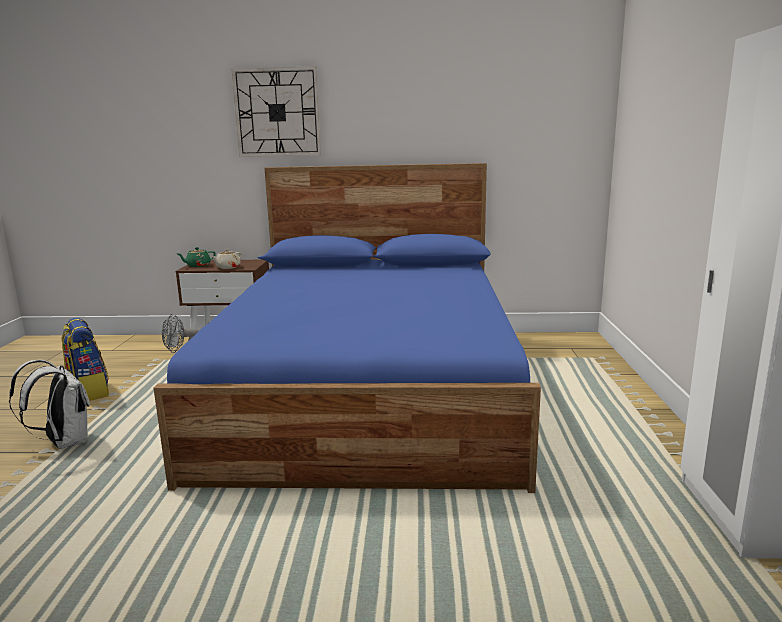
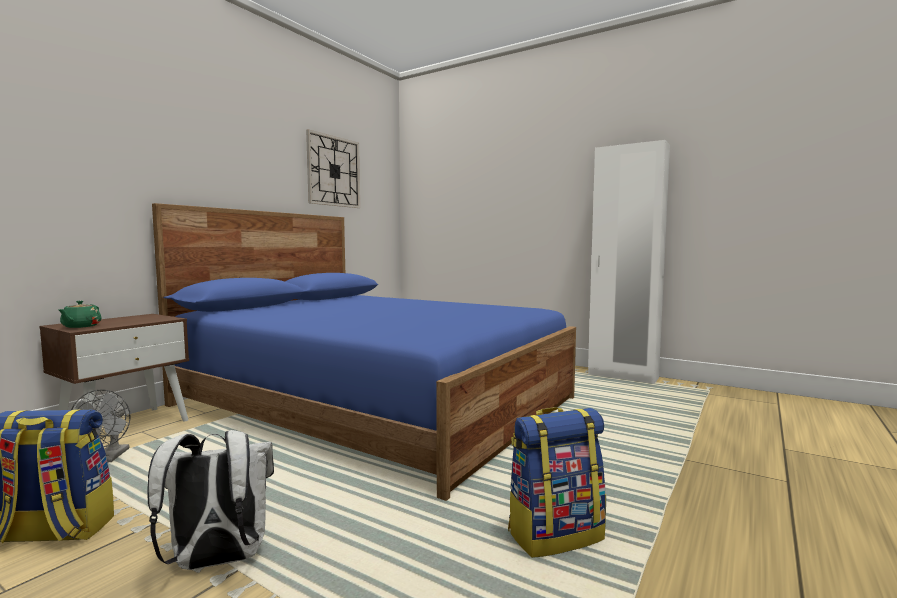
camera: 60 degrees left, 10 degrees down
beige teapot [211,249,241,269] -> none
wall clock [231,66,321,157] -> wall clock moved to [306,129,360,208]
none -> backpack [508,407,606,558]

